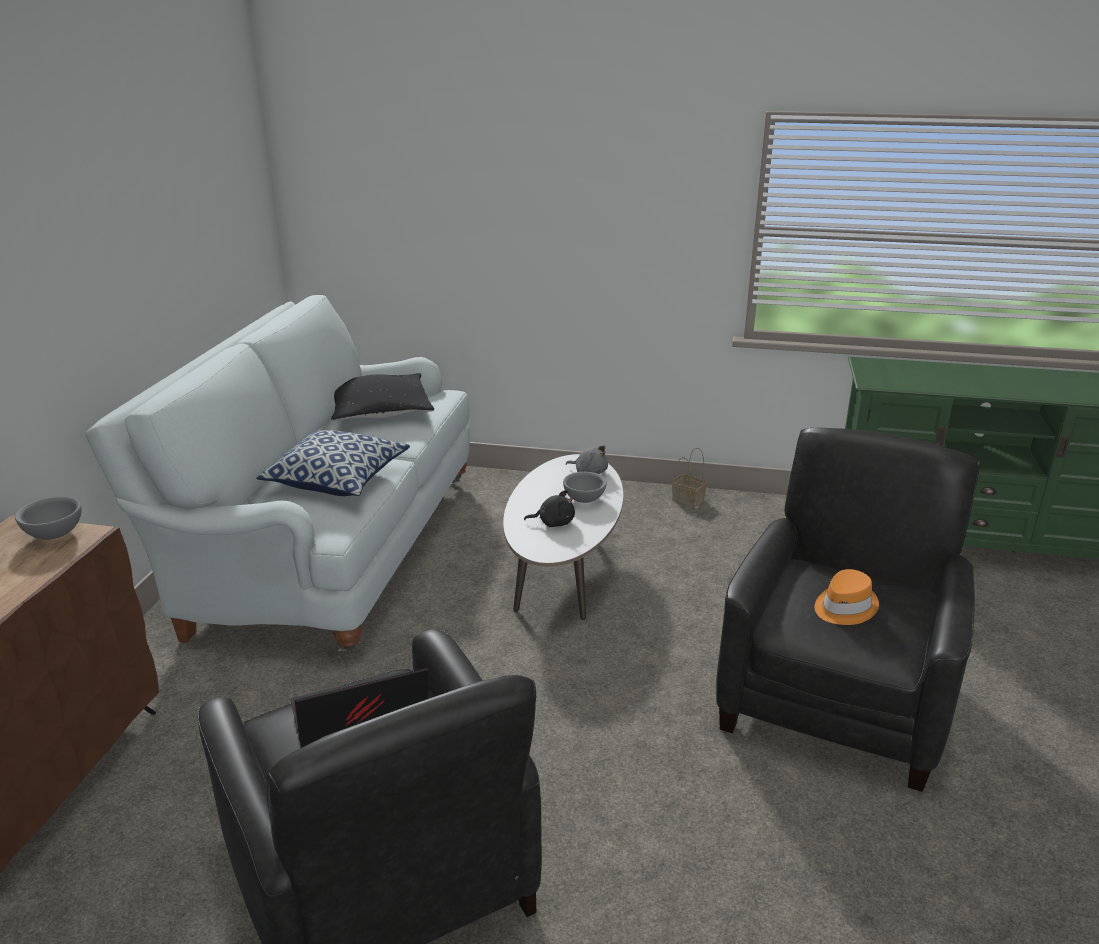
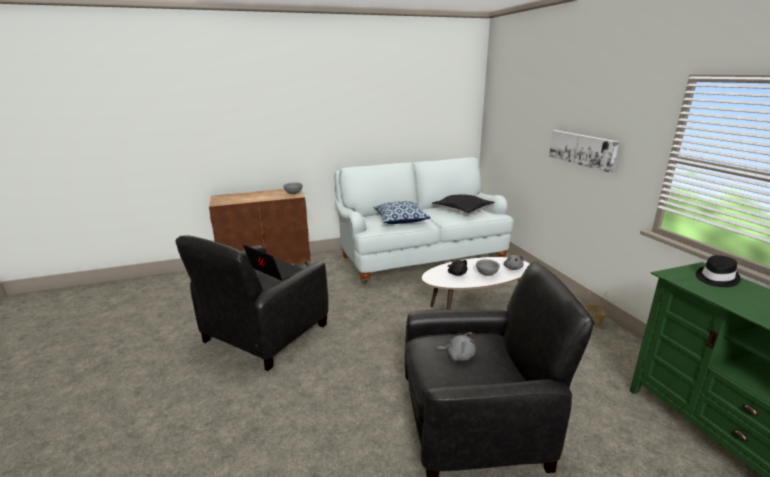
camera: 60 degrees right, 5 degrees down
orange hat [814,569,879,625] -> grey plush toy [436,332,476,361]
none -> picture [549,130,619,173]
none -> black hat [696,255,741,287]

